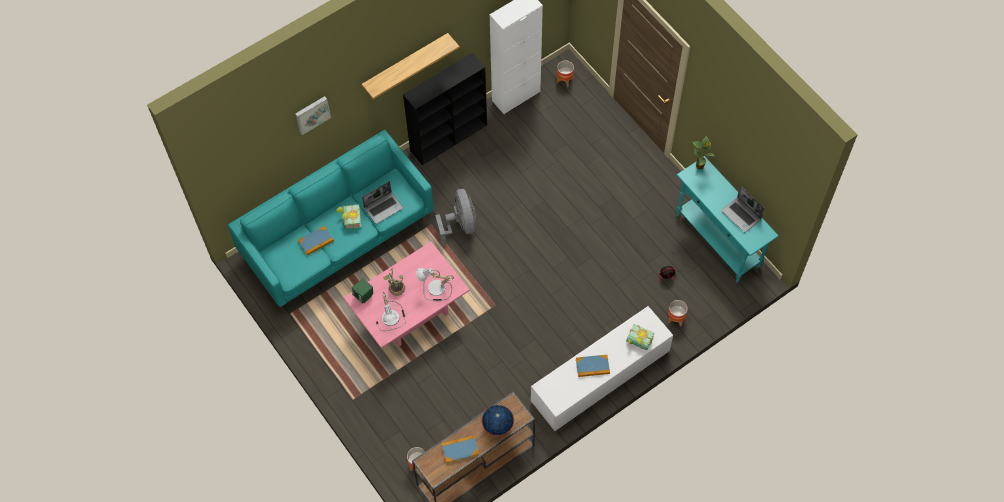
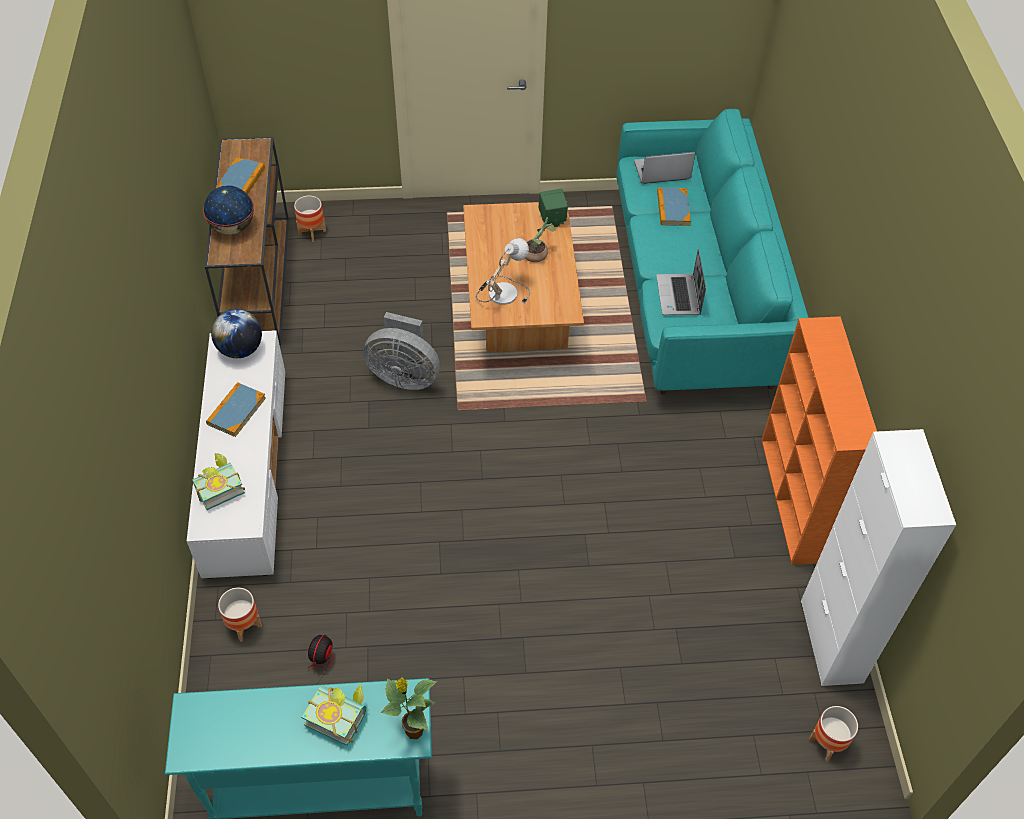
camera: 120 degrees right, 10 degrees down
picture [295,96,331,135] -> none
book [336,205,361,230] -> book moved to [301,684,366,746]
pink coffee table [343,242,470,348] -> brown coffee table [463,201,584,352]
shelf [362,33,460,99] -> none
table lamp [376,292,406,331] -> none
black bookcase [403,53,487,165] -> orange bookcase [761,316,877,565]
grey fan [435,189,476,246] -> grey fan moved to [363,312,440,390]
laptop [721,186,765,232] -> laptop moved to [634,152,695,184]
none -> globe [211,309,262,358]

